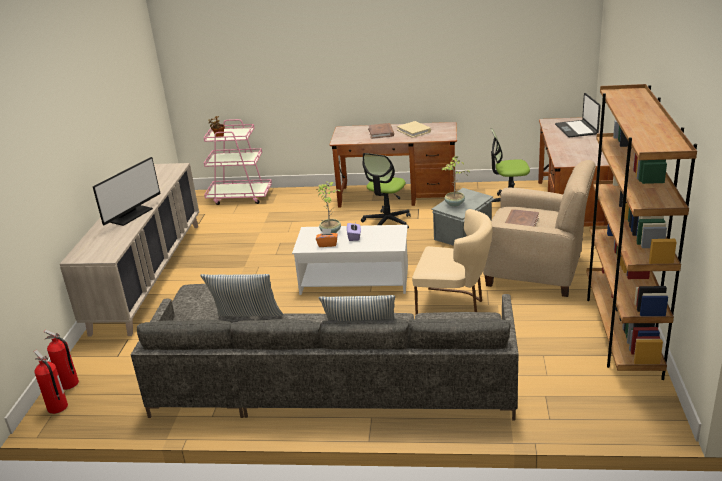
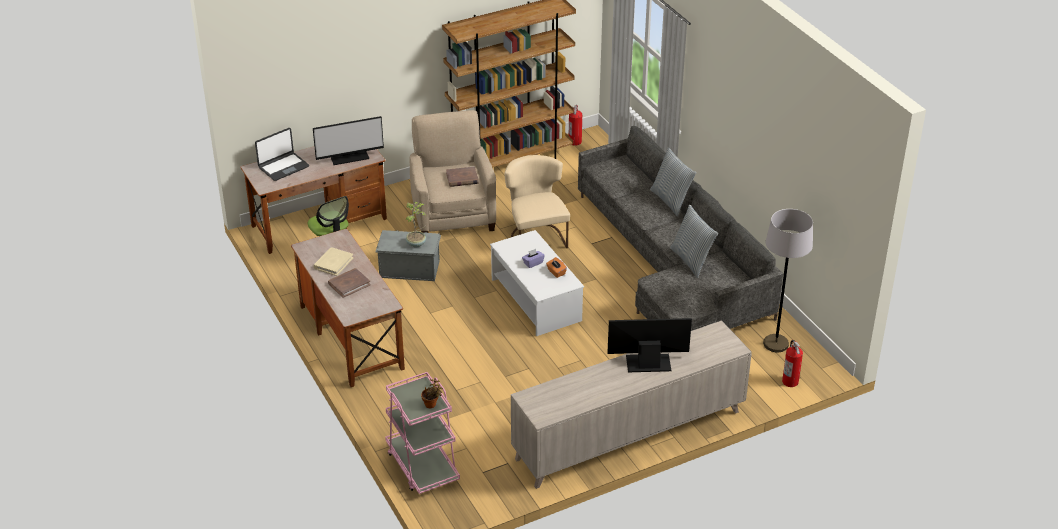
camera: 125 degrees left, 10 degrees up
fire extinguisher [33,350,68,414] -> fire extinguisher moved to [569,105,582,146]
potted plant [316,182,341,233] -> none
office chair [361,153,411,229] -> none
none -> monitor [313,116,384,165]
none -> grey floor lamp [763,209,813,352]

